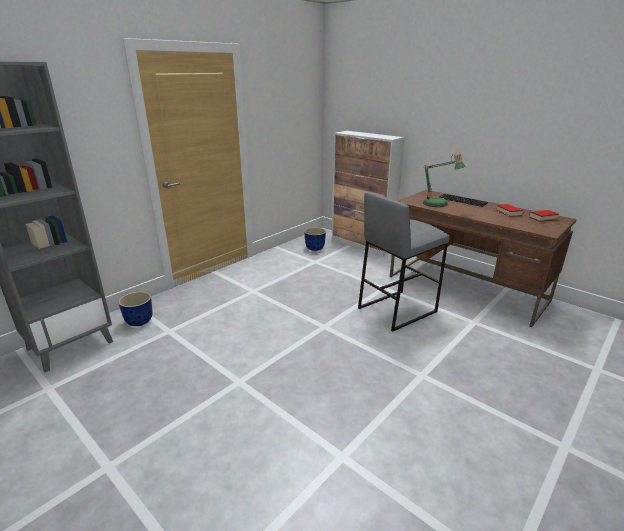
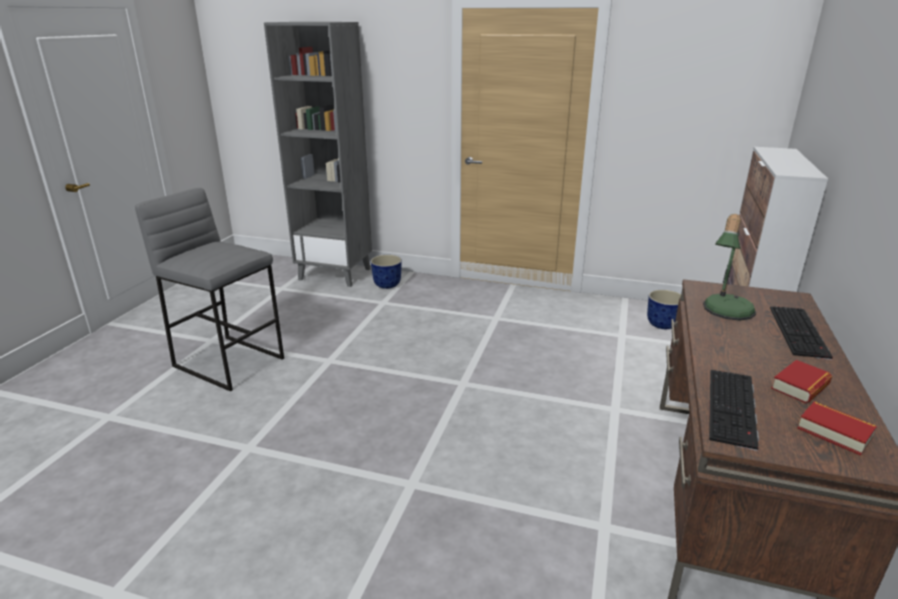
camera: 65 degrees right, 0 degrees up
grey stool [358,192,450,332] -> grey stool moved to [135,188,284,392]
none -> keyboard [709,370,759,451]

